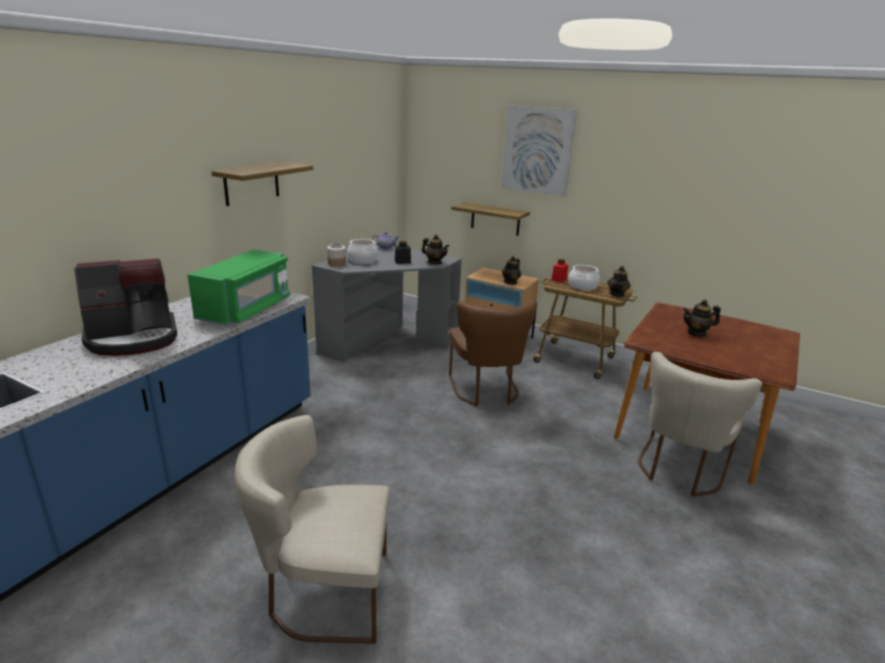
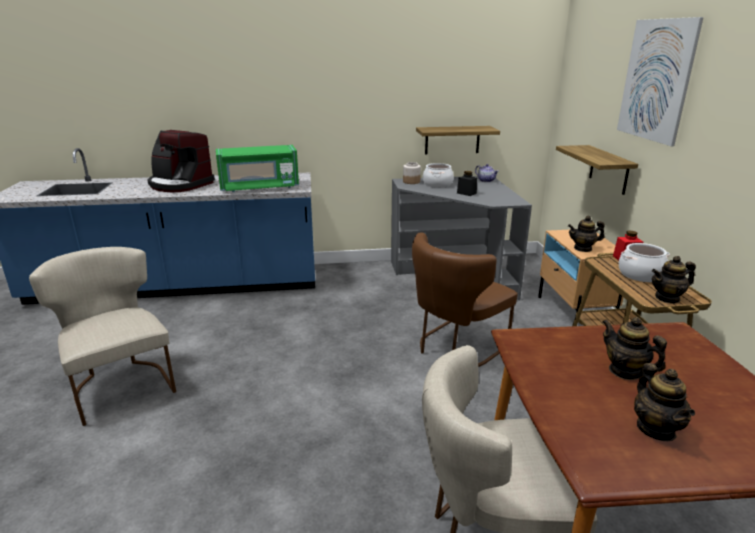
camera: 55 degrees right, 0 degrees up
shelf [211,162,313,206] -> shelf moved to [416,126,500,155]
teapot [422,235,449,264] -> teapot moved to [634,363,695,441]

